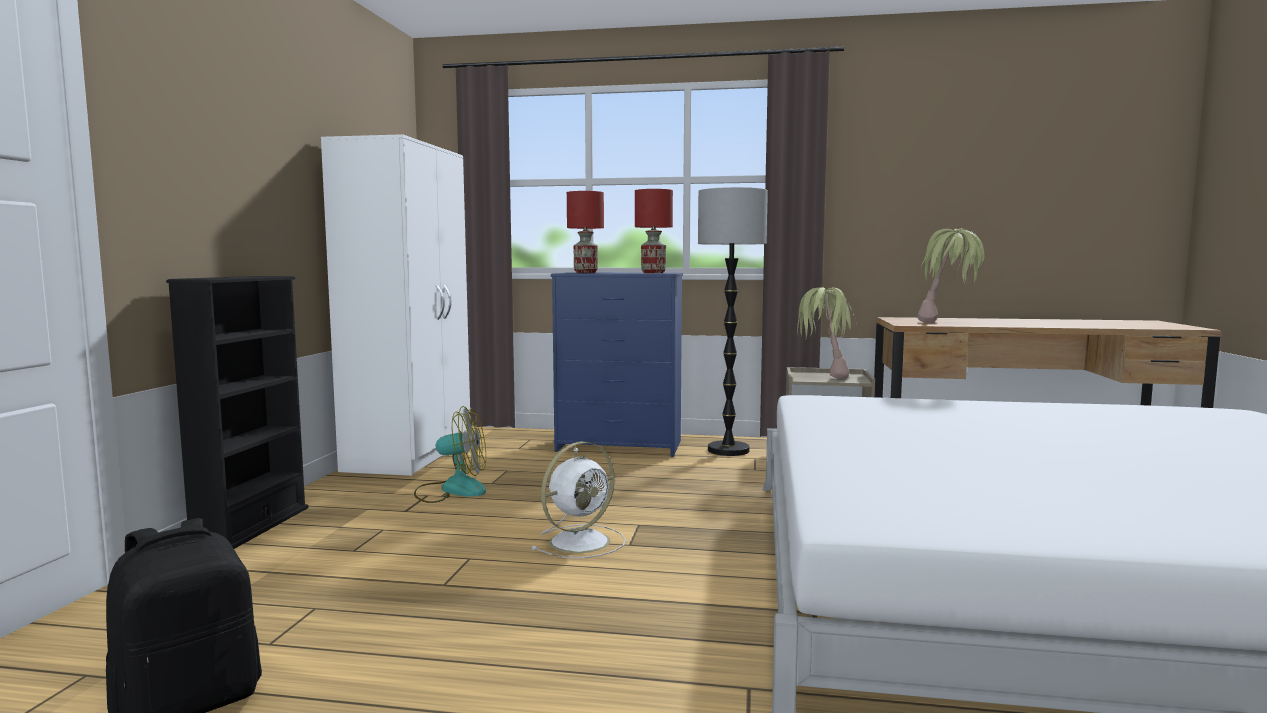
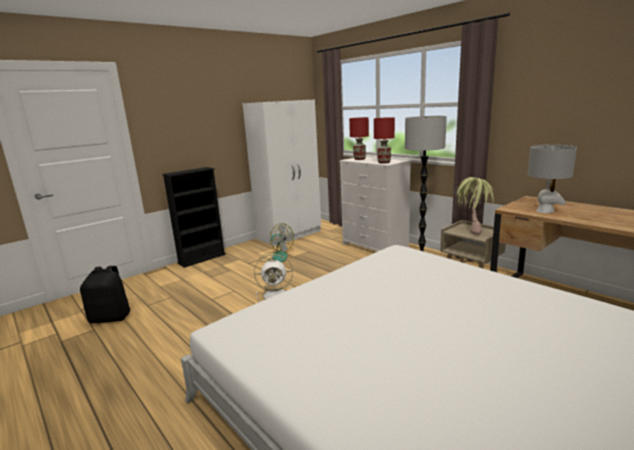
camera: 40 degrees right, 10 degrees up
blue dresser [551,272,683,457] -> white dresser [339,157,411,251]
potted plant [918,228,986,323] -> grey table lamp [528,145,577,213]

